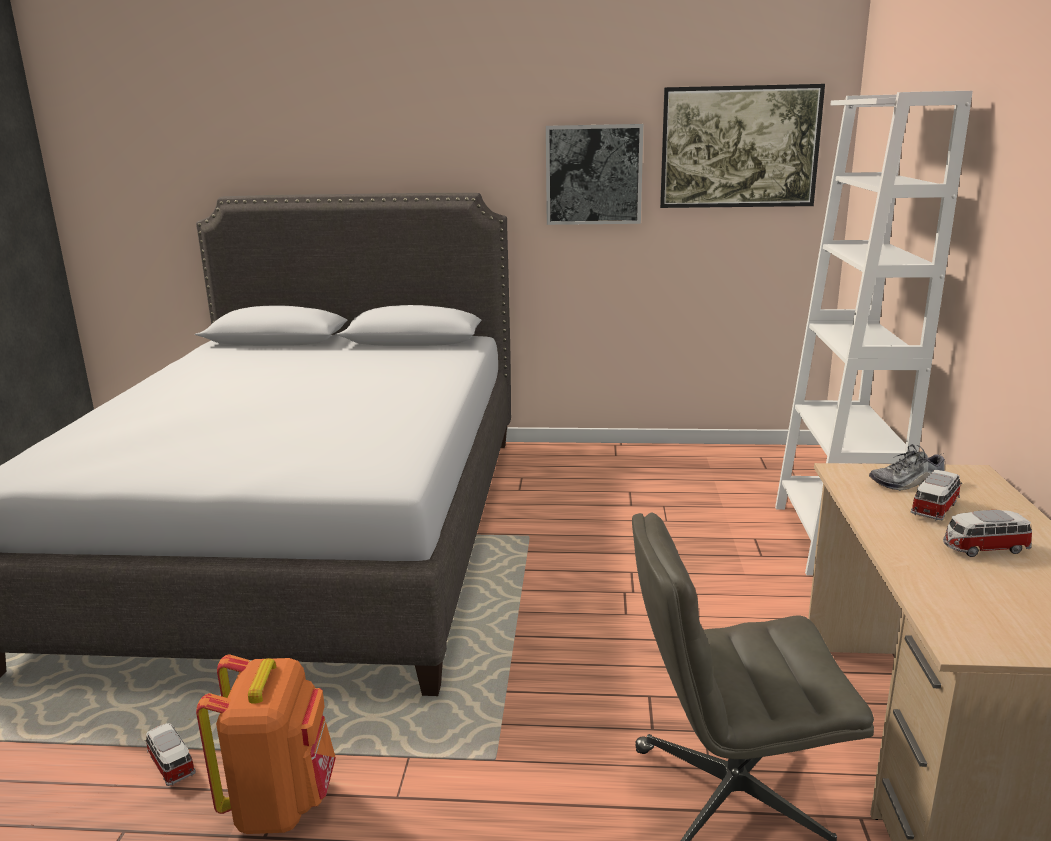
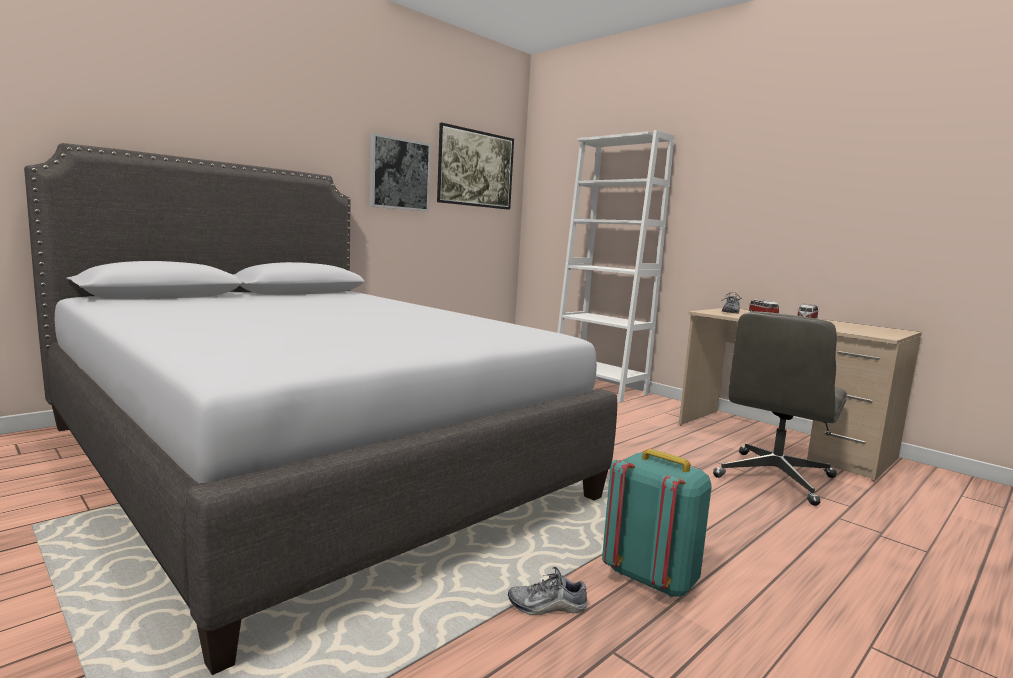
camera: 50 degrees left, 10 degrees down
toy car [145,723,196,786] -> shoe [508,567,588,615]
orange backpack [196,654,336,834] -> turquoise backpack [602,449,712,598]

